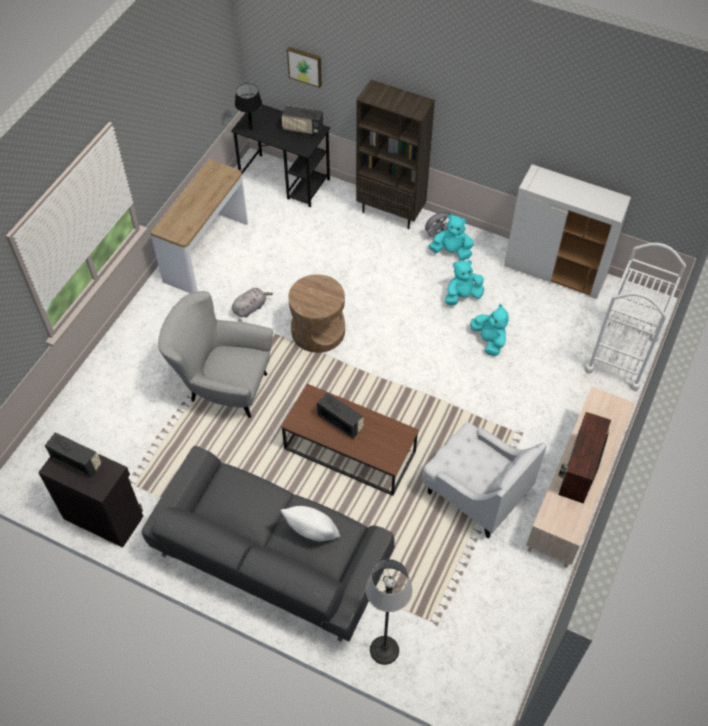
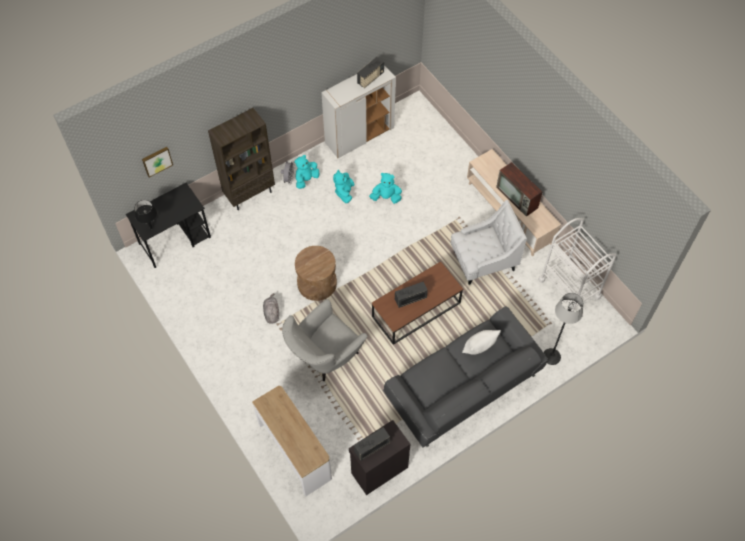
camera: 60 degrees left, 5 degrees up
console table [150,159,248,293] -> console table moved to [252,386,332,496]
radio [282,105,323,136] -> radio moved to [357,57,384,88]
white cart [585,243,686,391] -> white cart moved to [538,218,617,312]

